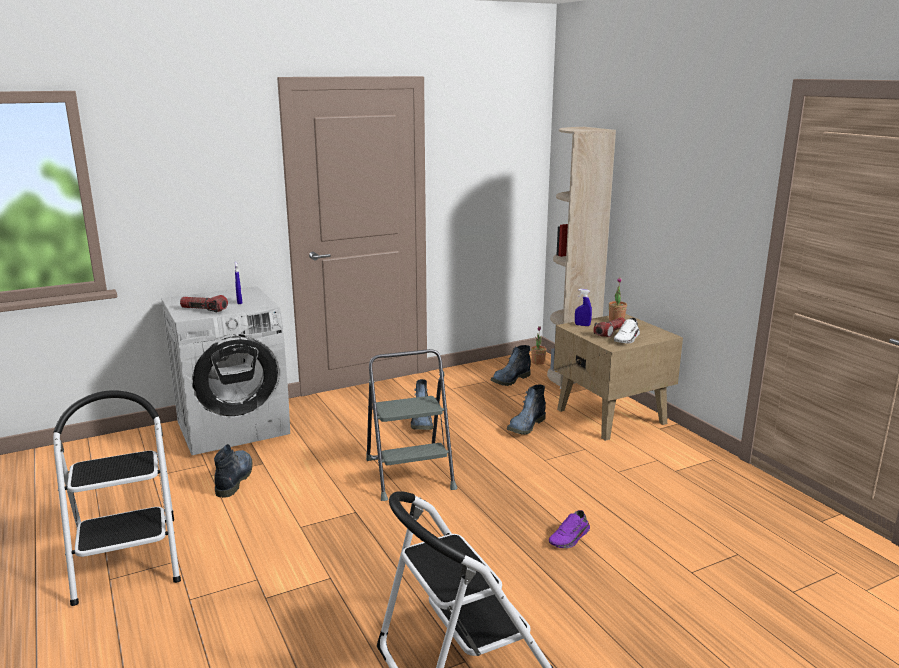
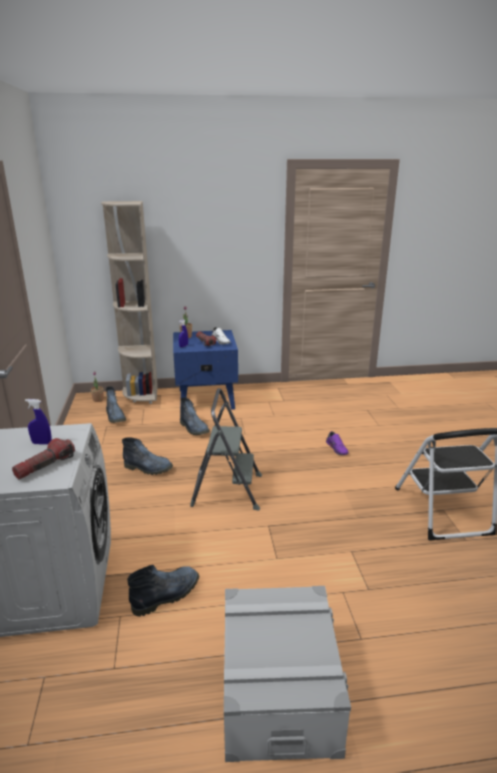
camera: 70 degrees left, 5 degrees up
step ladder [53,390,181,606] -> grey storage box [224,586,351,762]
boot [214,444,252,498] -> boot turned 120 degrees clockwise [127,565,199,617]
beige nightstand [554,314,683,441] -> blue nightstand [173,330,238,410]

